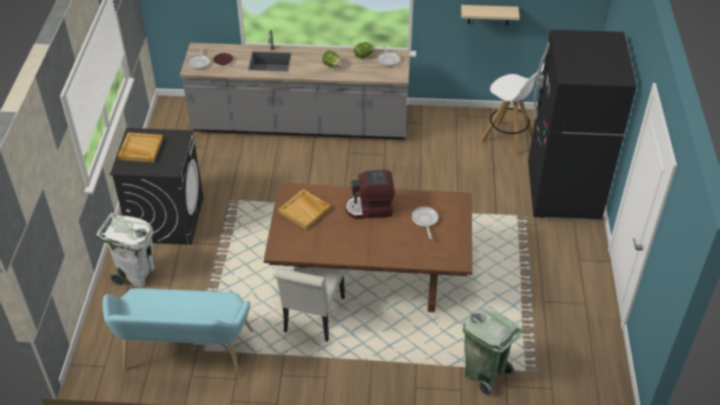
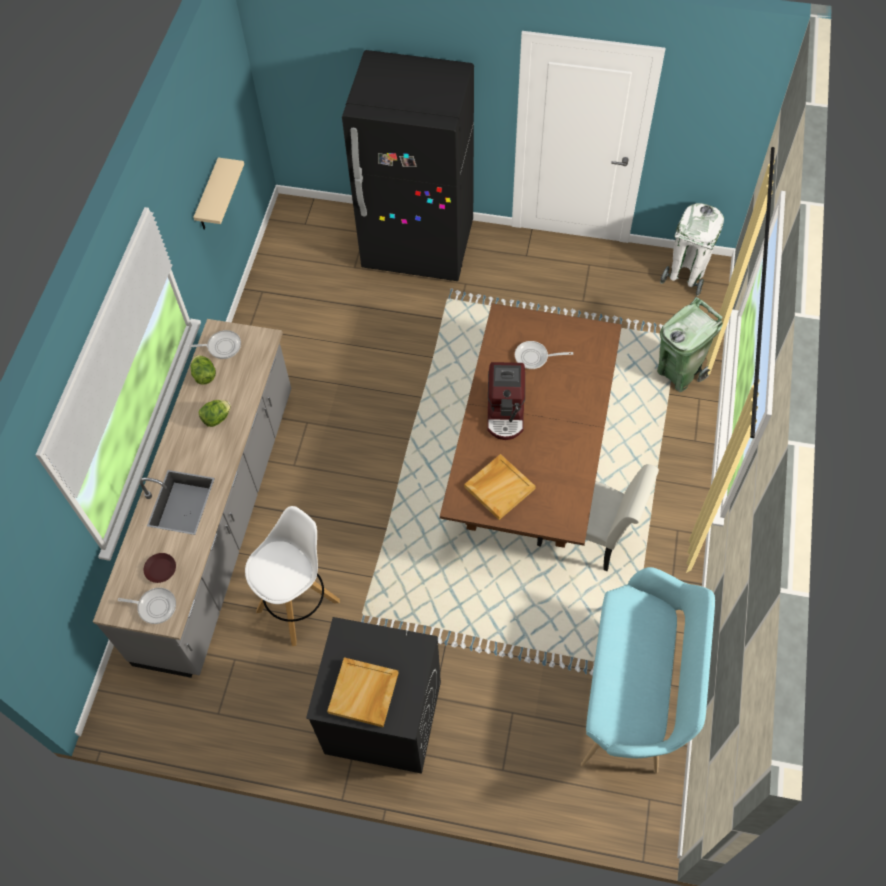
camera: 80 degrees left, 15 degrees up
white trash can [96,213,155,287] -> white trash can moved to [660,203,724,296]
white stool [481,63,545,157] -> white stool moved to [245,506,340,646]

